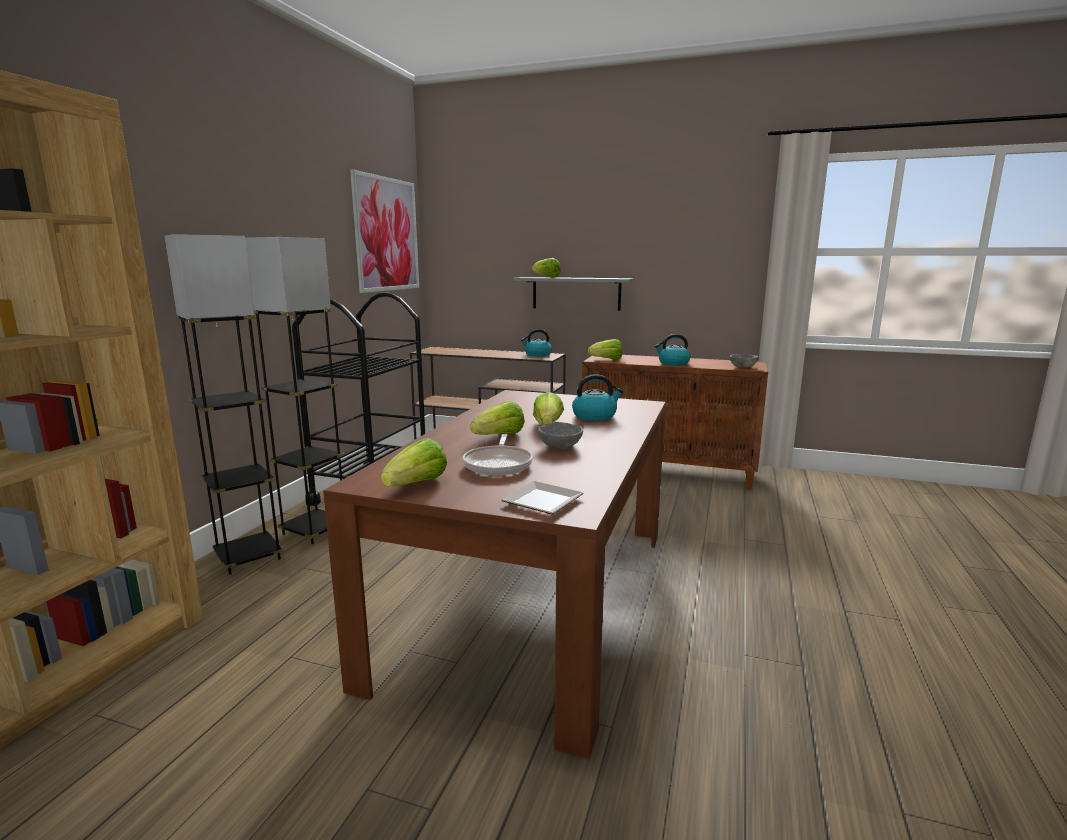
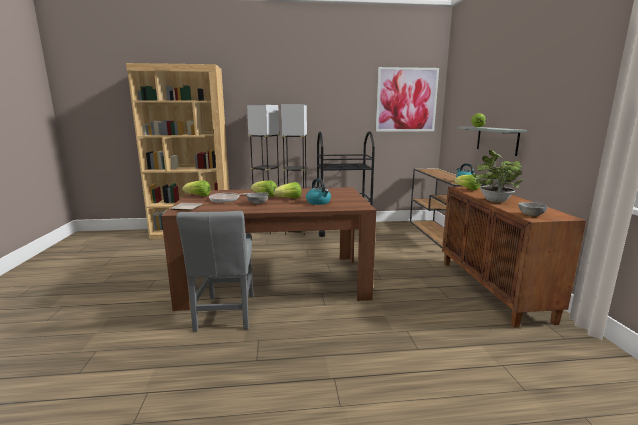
camera: 65 degrees right, 0 degrees up
kettle [655,334,690,366] -> potted plant [472,150,525,203]
none -> grey chair [176,211,253,332]

